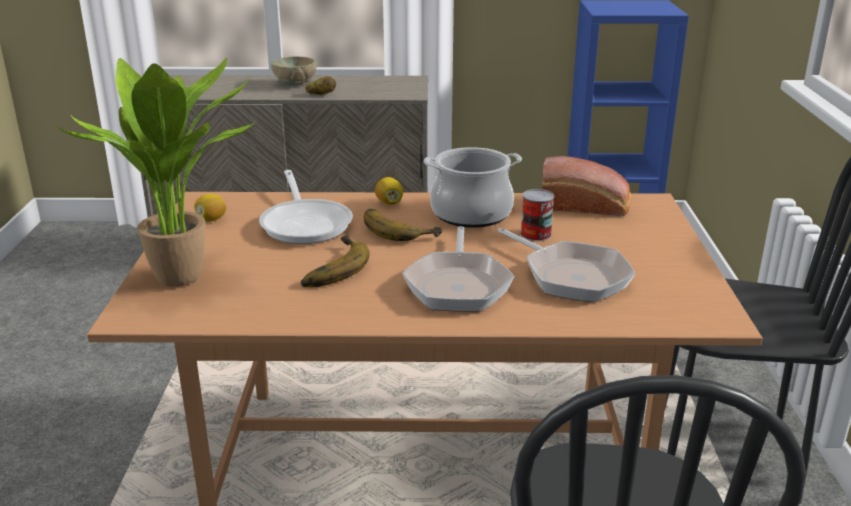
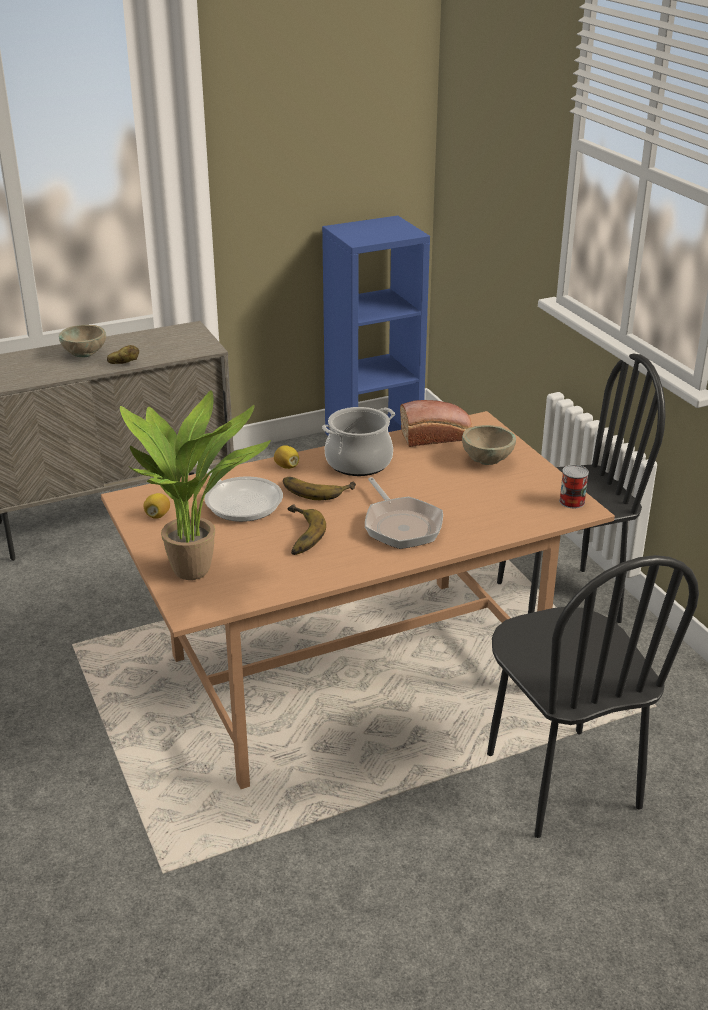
camera: 25 degrees left, 5 degrees up
frying pan [497,228,636,302] -> none
can [521,189,554,241] -> can moved to [559,465,589,508]
none -> beige bowl [462,425,516,465]

